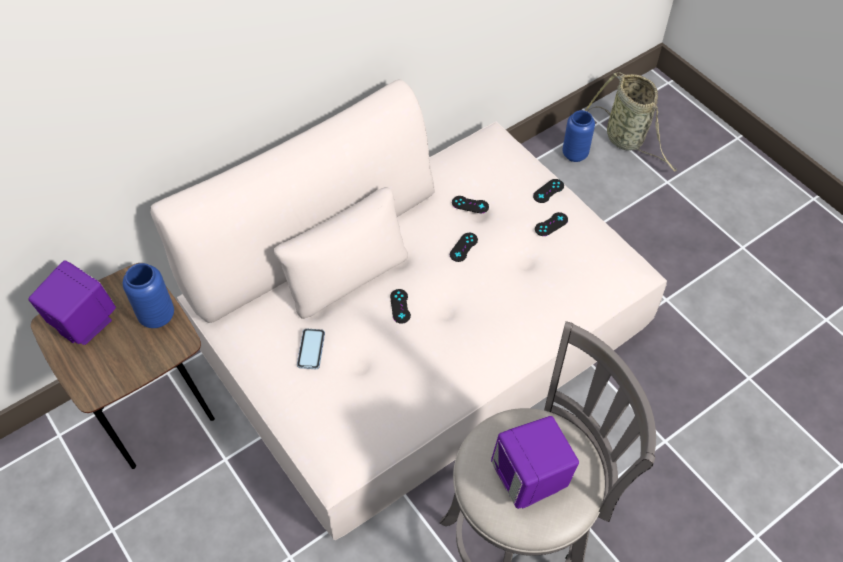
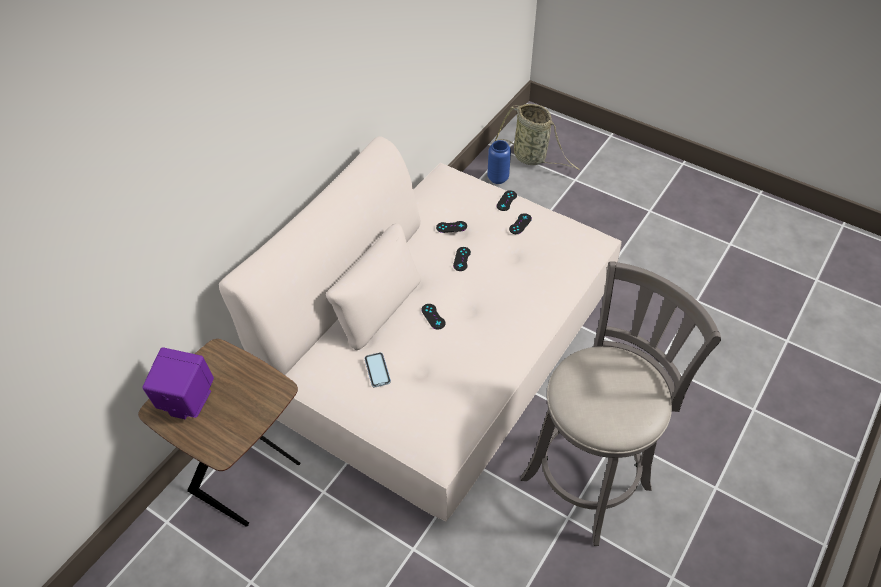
camera: 20 degrees left, 5 degrees down
blue vase [123,263,174,328] -> none
purple speaker [491,416,579,509] -> none

